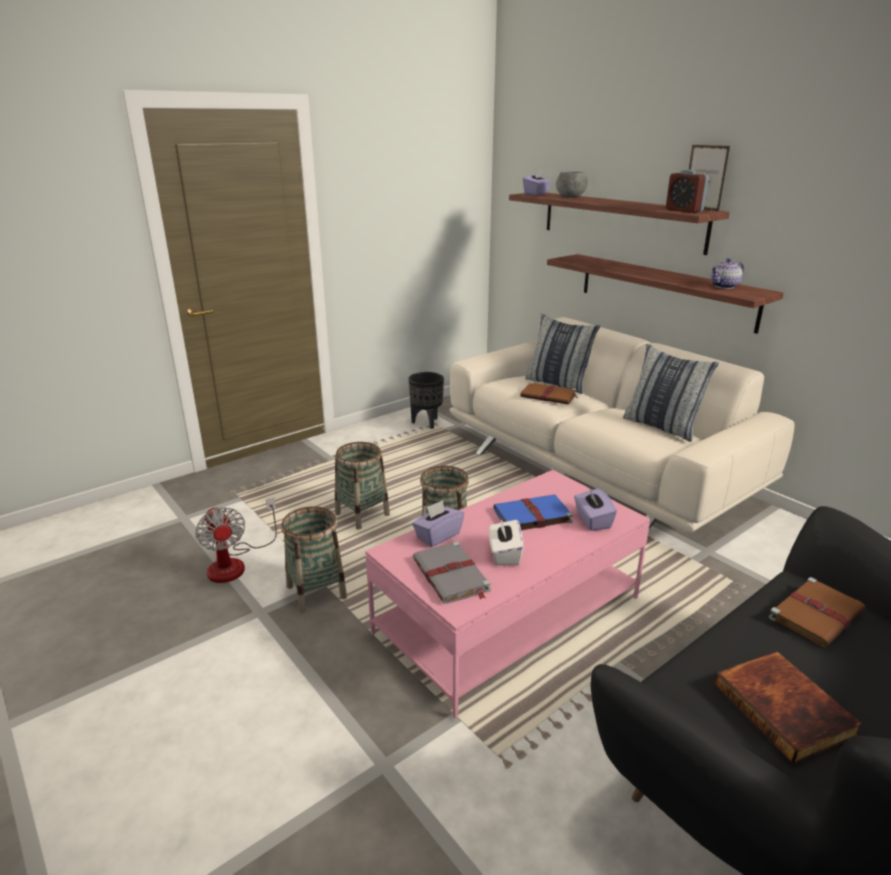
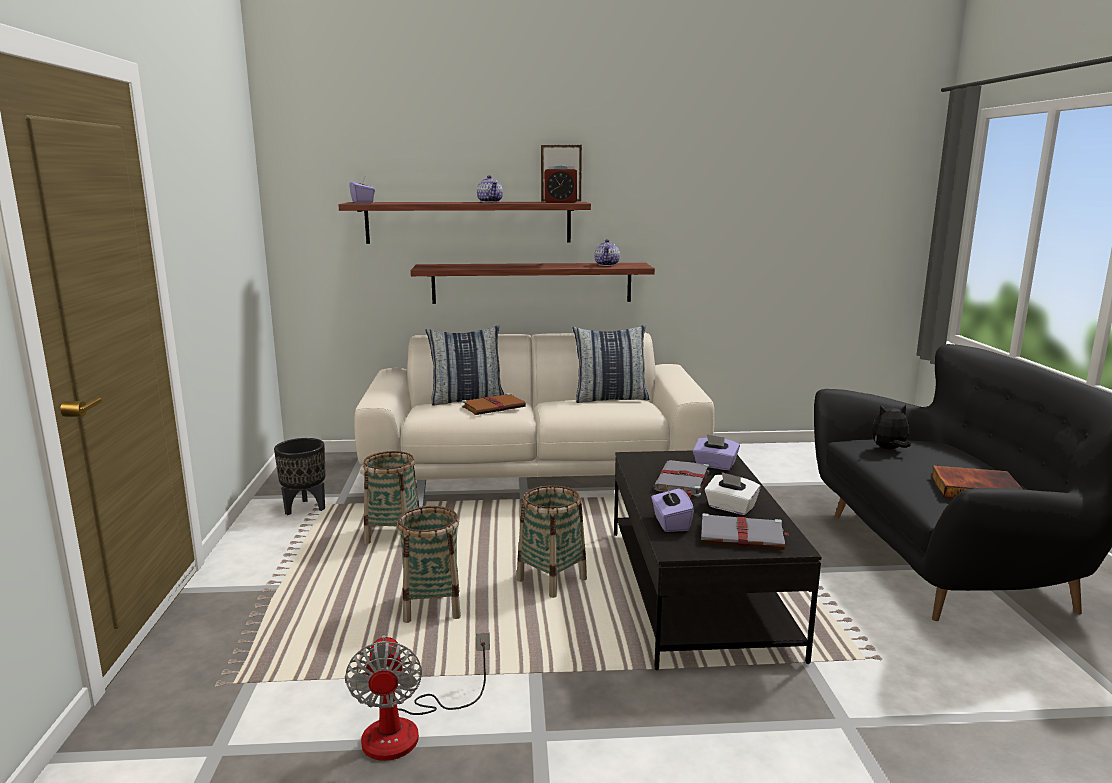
camera: 55 degrees left, 10 degrees down
fan [195,497,277,583] -> fan turned 75 degrees clockwise [345,632,490,761]
basket [281,506,347,613] -> basket moved to [363,451,419,544]
pink coffee table [365,470,650,718] -> black coffee table [614,450,822,670]
blue book [494,495,573,530] -> grey book [653,460,710,498]
grey bowl [556,171,588,198] -> none
brown book [768,577,866,648] -> plush toy [871,405,911,449]
none -> teapot [477,175,503,202]

